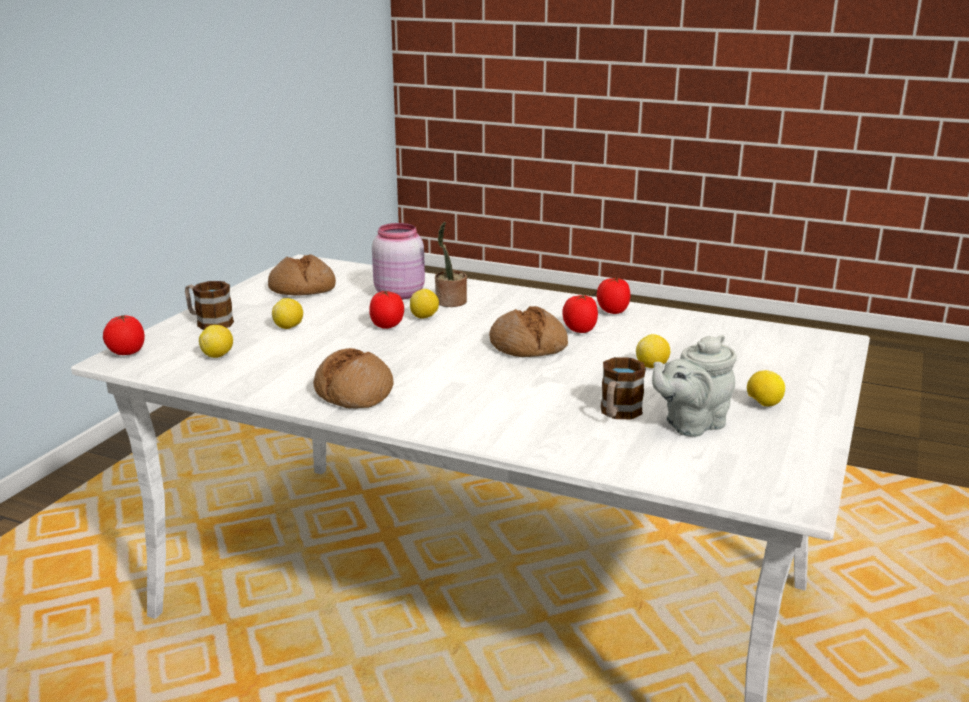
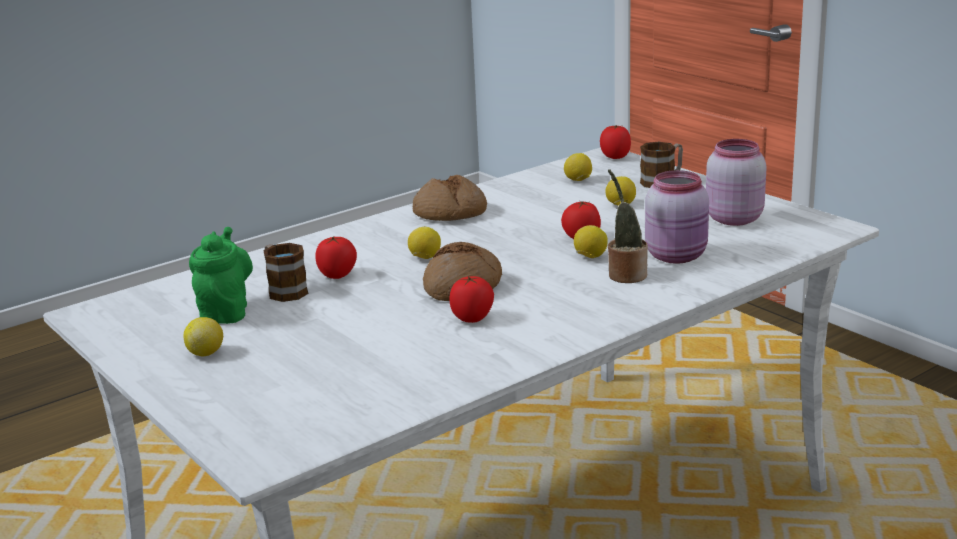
camera: 120 degrees right, 0 degrees up
bread [268,255,336,296] -> pink jar [706,139,766,226]
tomato [597,278,631,314] -> tomato moved to [315,237,357,279]
lemon [636,334,670,368] -> lemon moved to [408,227,441,259]
grey teapot [652,335,737,437] -> green teapot [189,227,253,324]

